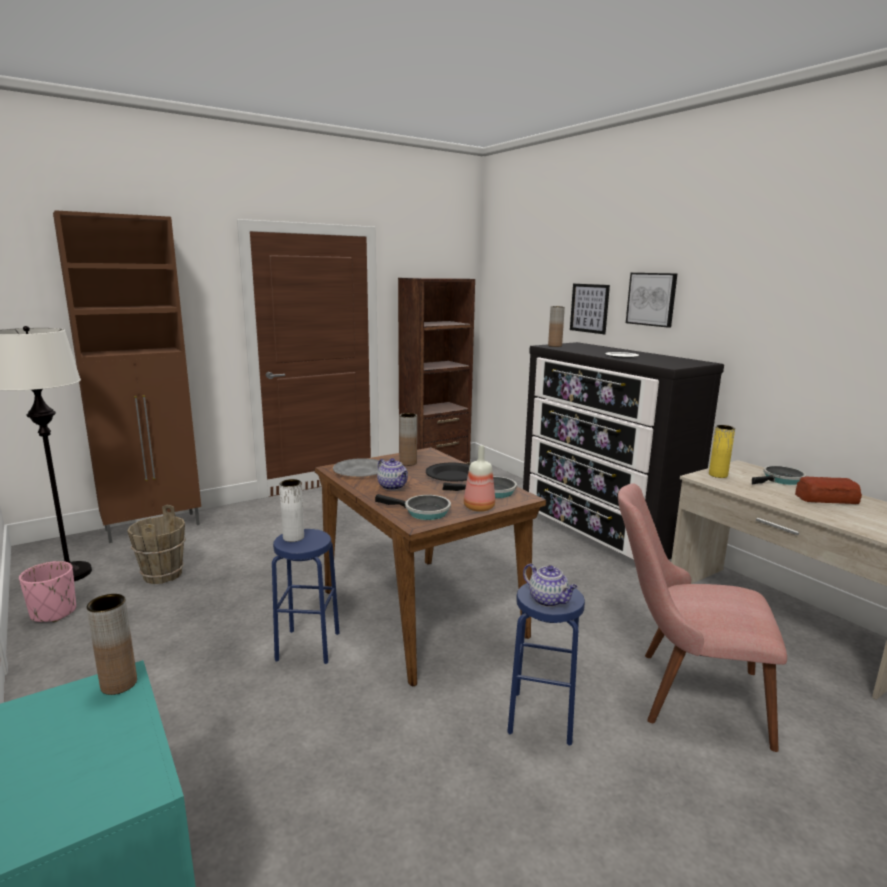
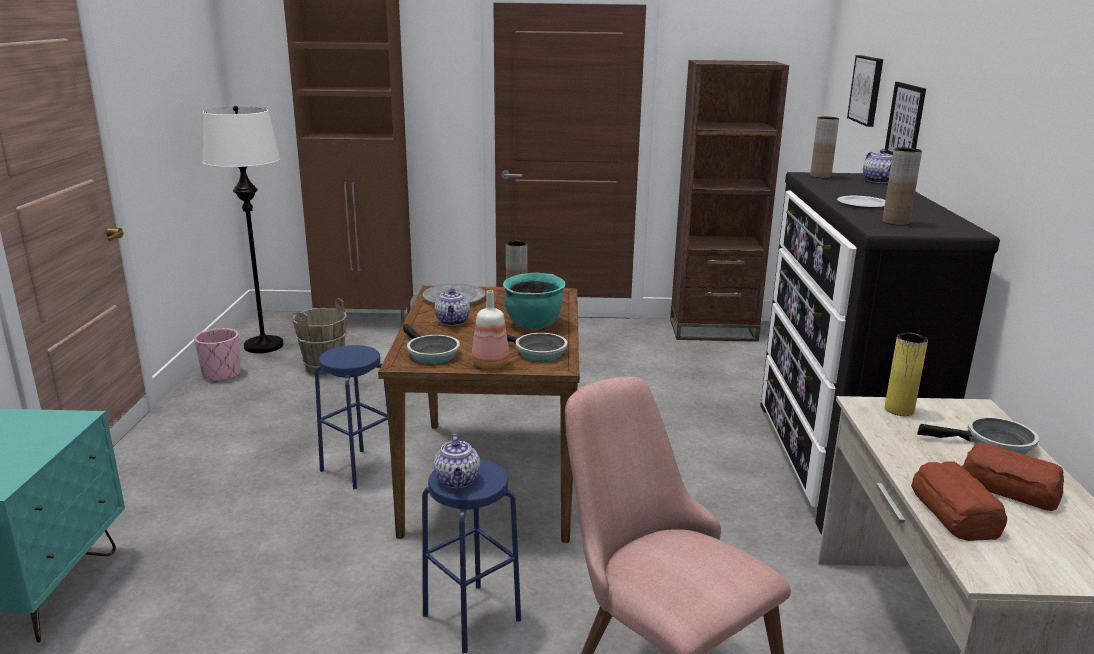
camera: 35 degrees right, 5 degrees up
brown vase [86,594,137,695] -> brown vase moved to [882,148,922,225]
white vase [279,479,304,542] -> none
black plate [426,463,470,481] -> turquoise cooking pot [503,273,566,329]
picture [626,273,678,328] -> picture moved to [847,55,883,127]
none -> teapot [863,149,893,183]
none -> bread [911,461,1007,541]

